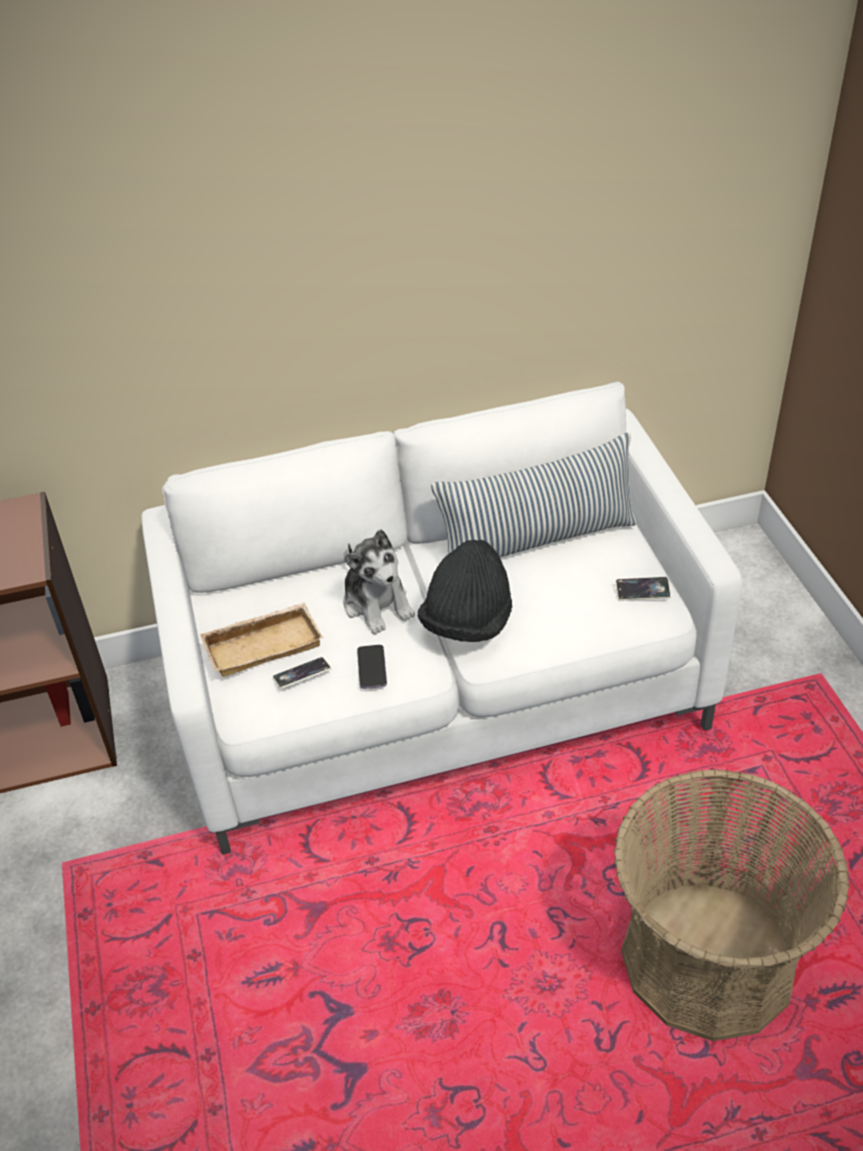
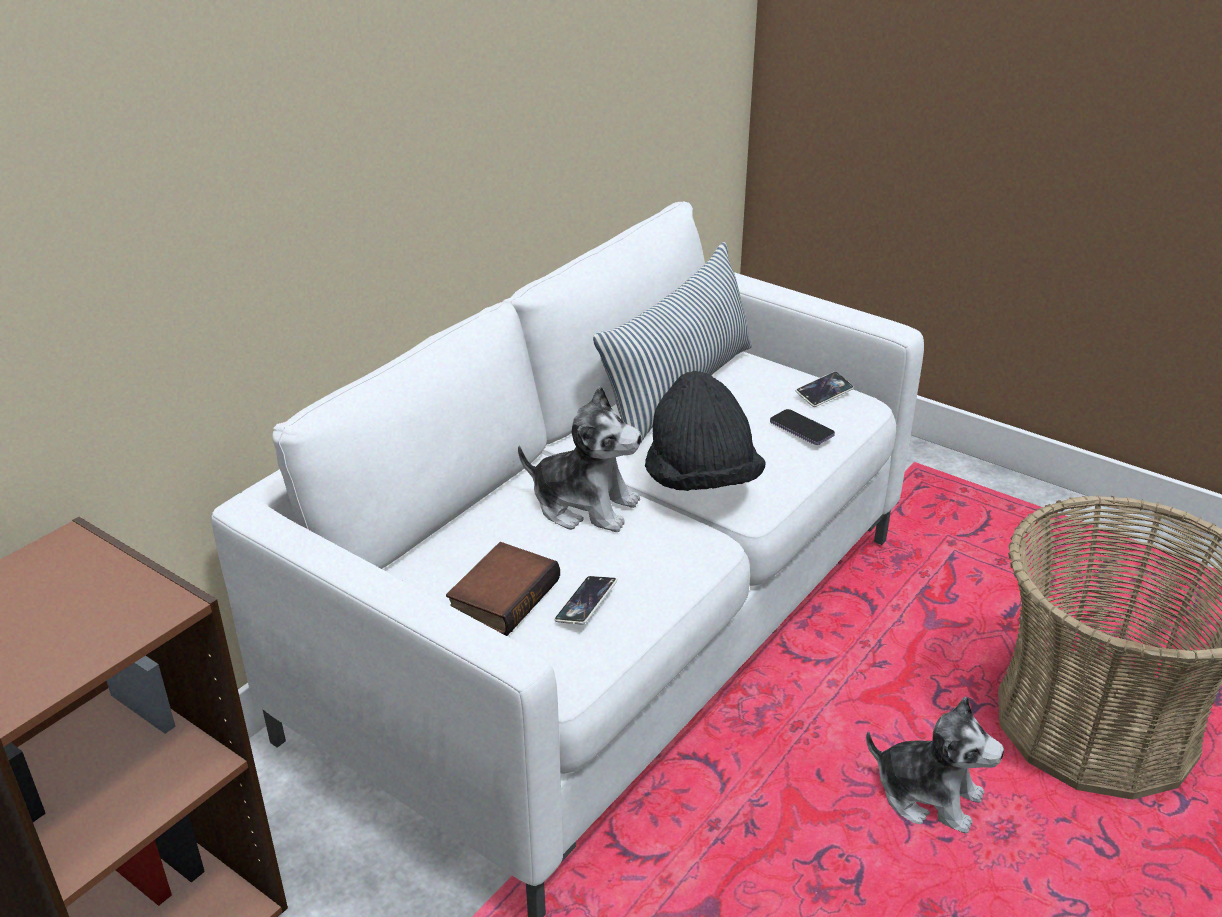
camera: 40 degrees left, 10 degrees down
beige tray [200,603,323,677] -> book [446,542,560,636]
phone [357,645,387,689] -> phone moved to [770,409,835,445]
none -> plush toy [866,697,1004,833]

